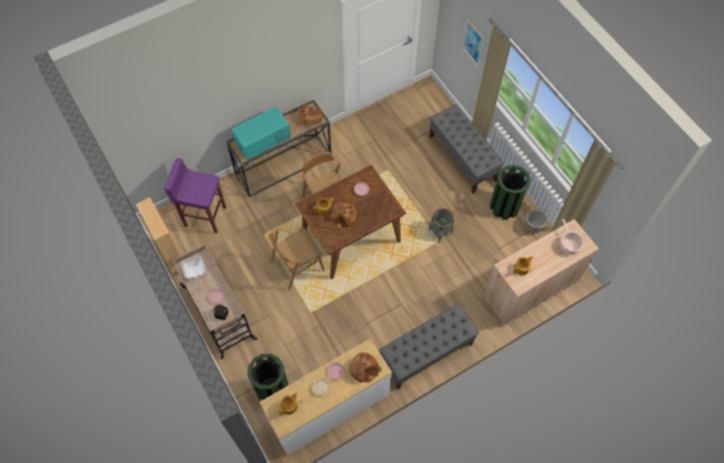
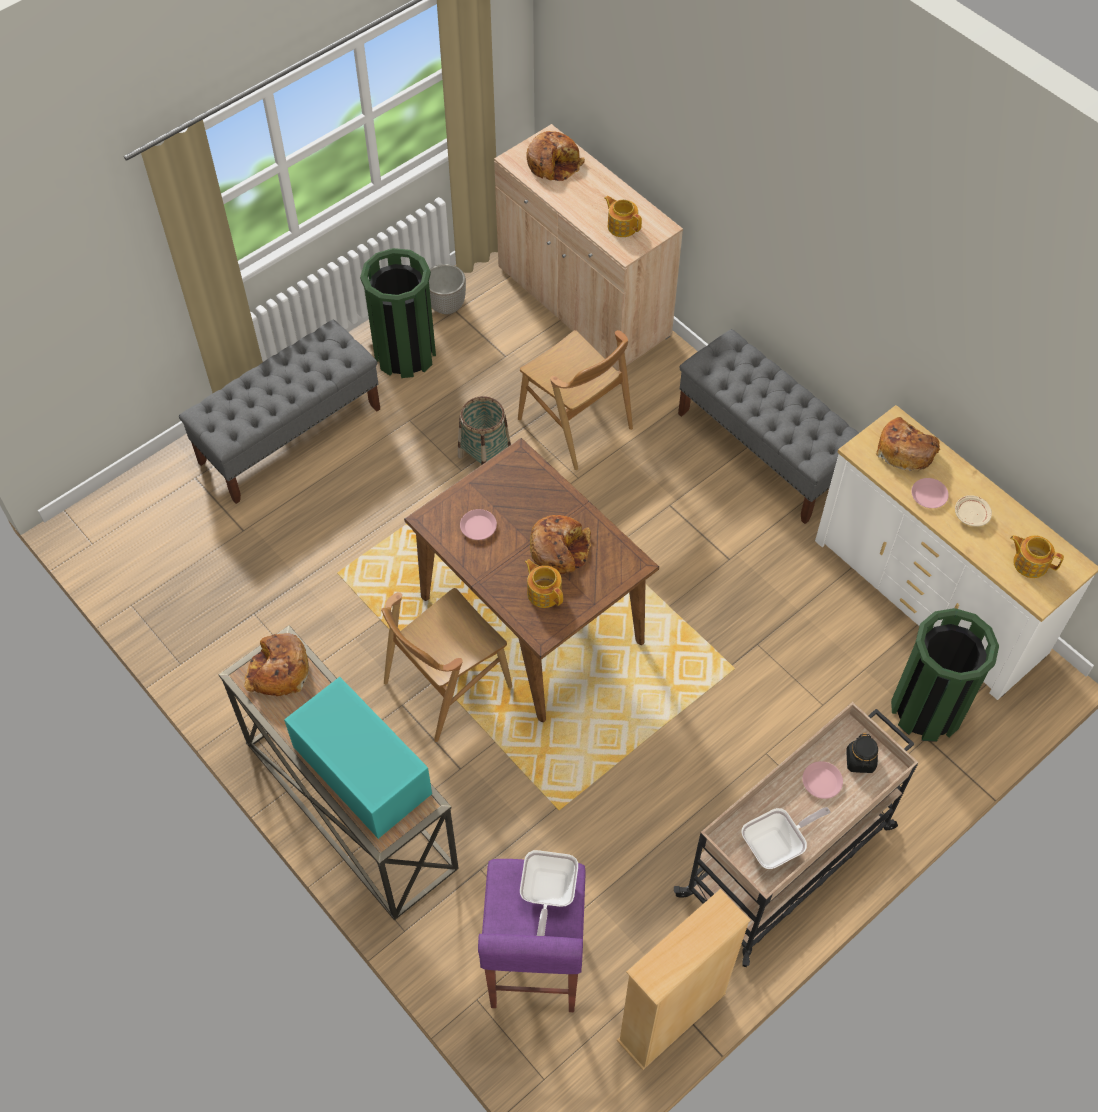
camera: 100 degrees left, 5 degrees down
brown chair [269,227,325,290] -> brown chair moved to [518,330,633,470]
picture [462,19,484,67] -> none
cooking pot [560,219,584,255] -> bread [527,131,585,181]
none -> frying pan [520,850,578,936]

